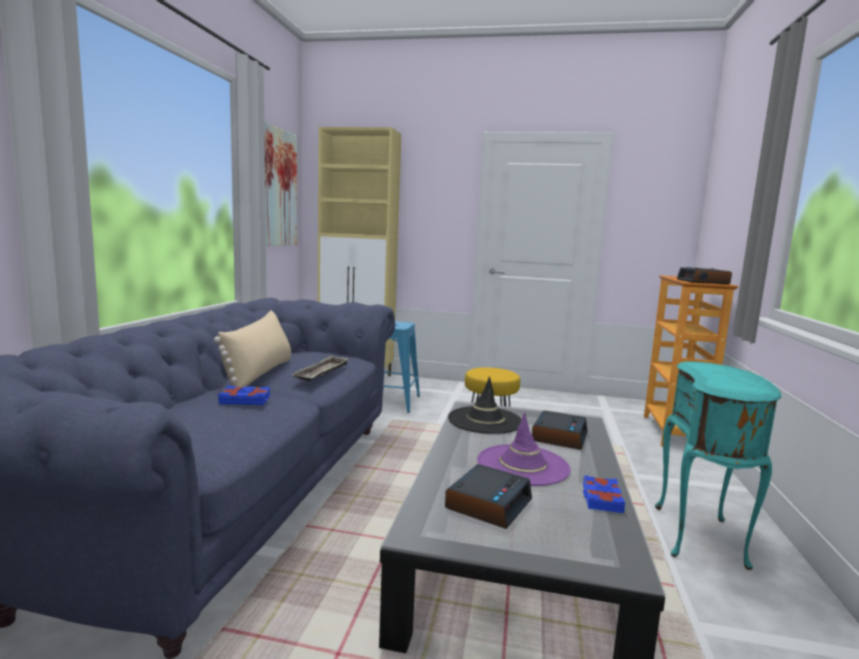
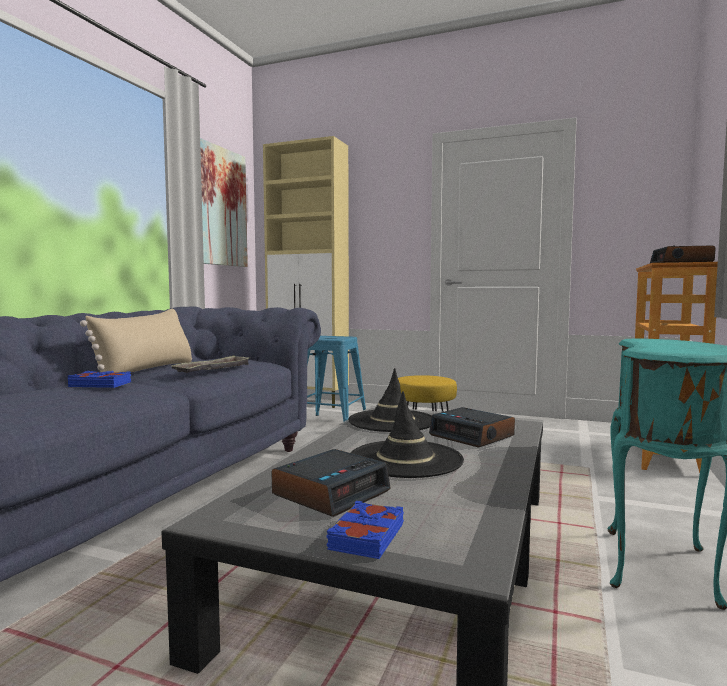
camera: 10 degrees right, 5 degrees down
purple hat [477,412,571,486] -> black hat [351,391,464,478]
alarm clock [532,411,588,450] -> alarm clock turned 105 degrees clockwise [429,407,515,448]
blue book [583,475,625,513] -> blue book moved to [327,501,404,559]

